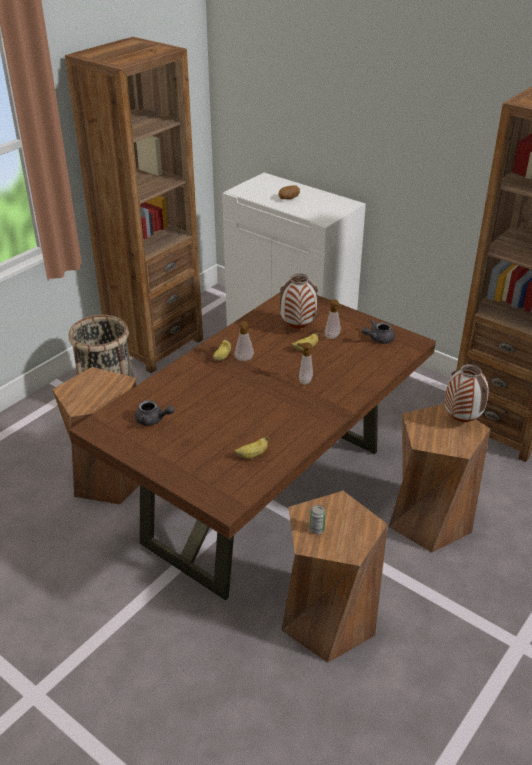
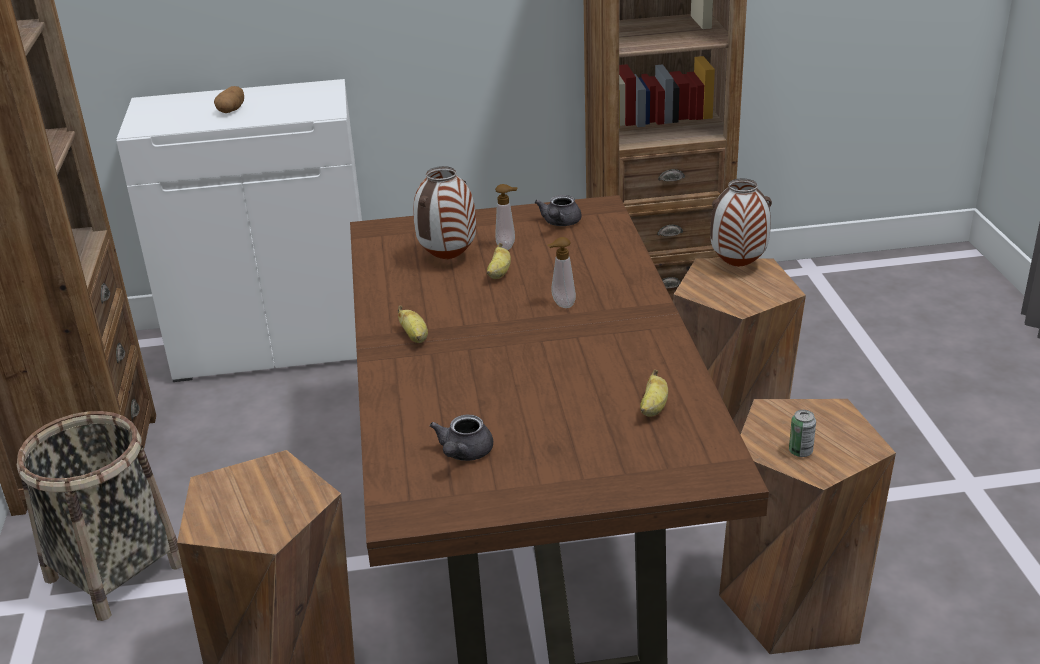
camera: 45 degrees left, 5 degrees down
grey teapot [135,400,174,425] -> grey teapot turned 135 degrees clockwise [430,415,493,461]
soap dispenser [234,321,254,361] -> none

